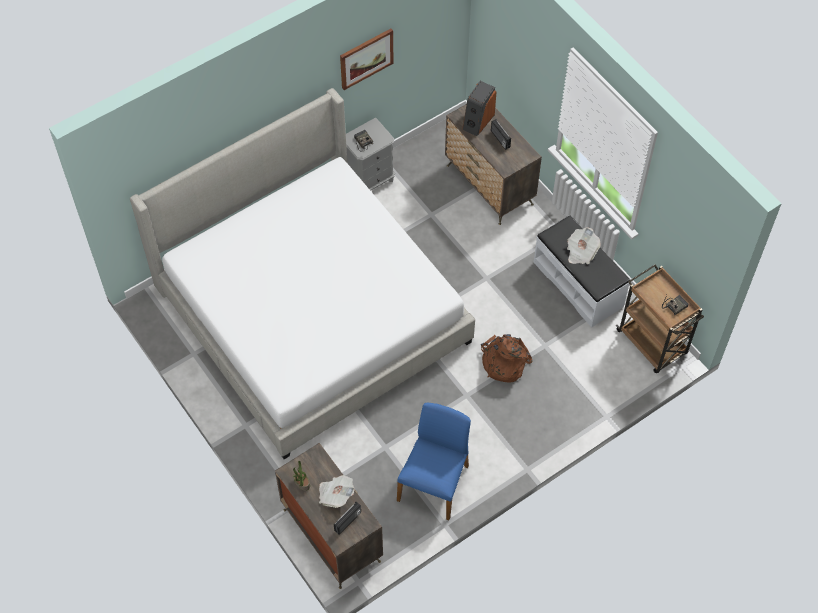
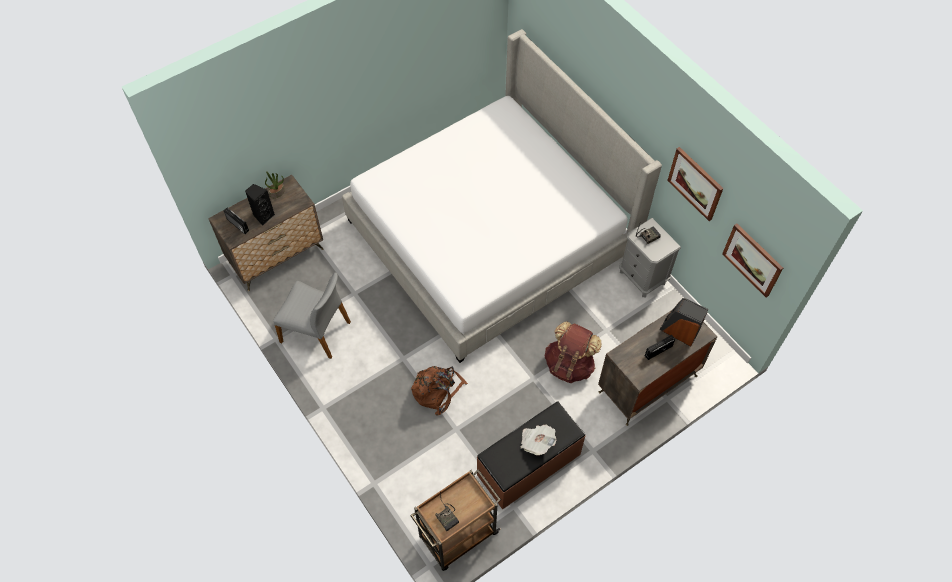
camera: 90 degrees right, 0 degrees up
newspaper [319,475,355,508] -> black speaker [245,184,275,226]
blue chair [397,403,471,520] -> grey chair [273,272,351,359]
white bench [533,215,630,328] -> brown bench [477,401,586,509]
none -> brown backpack [545,321,602,383]
none -> picture [722,224,783,297]

